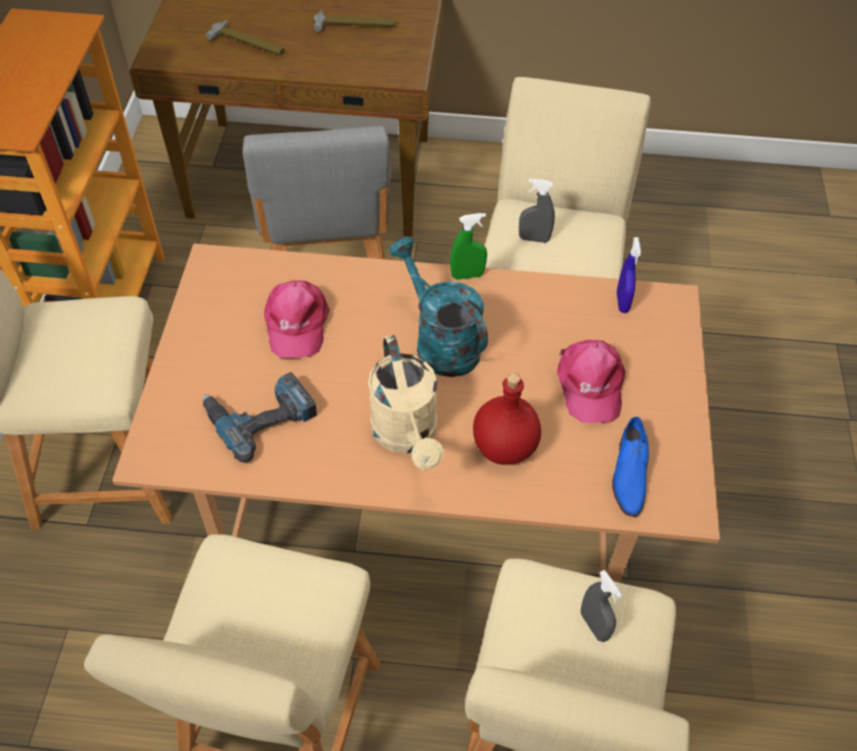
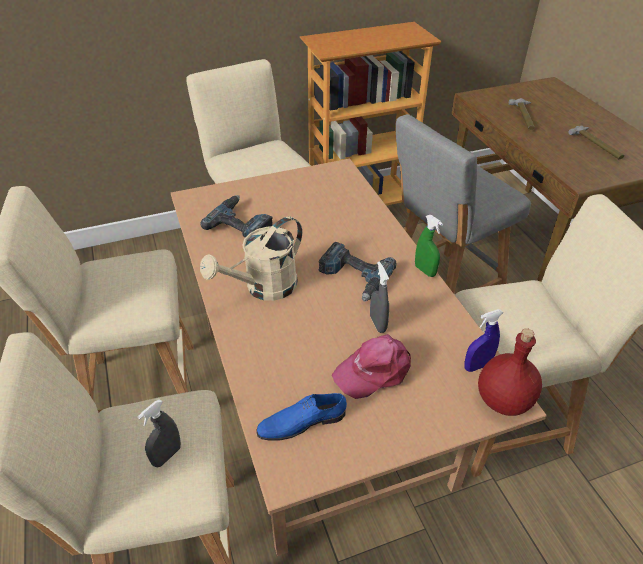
camera: 65 degrees right, 10 degrees down
pink cap [264,280,330,358] -> none
turquoise watering can [389,237,488,377] -> power drill [318,242,397,301]
red bottle [473,373,541,465] -> red bottle moved to [478,328,542,416]
grey spray bottle [519,179,555,243] -> grey spray bottle moved to [370,262,389,333]

